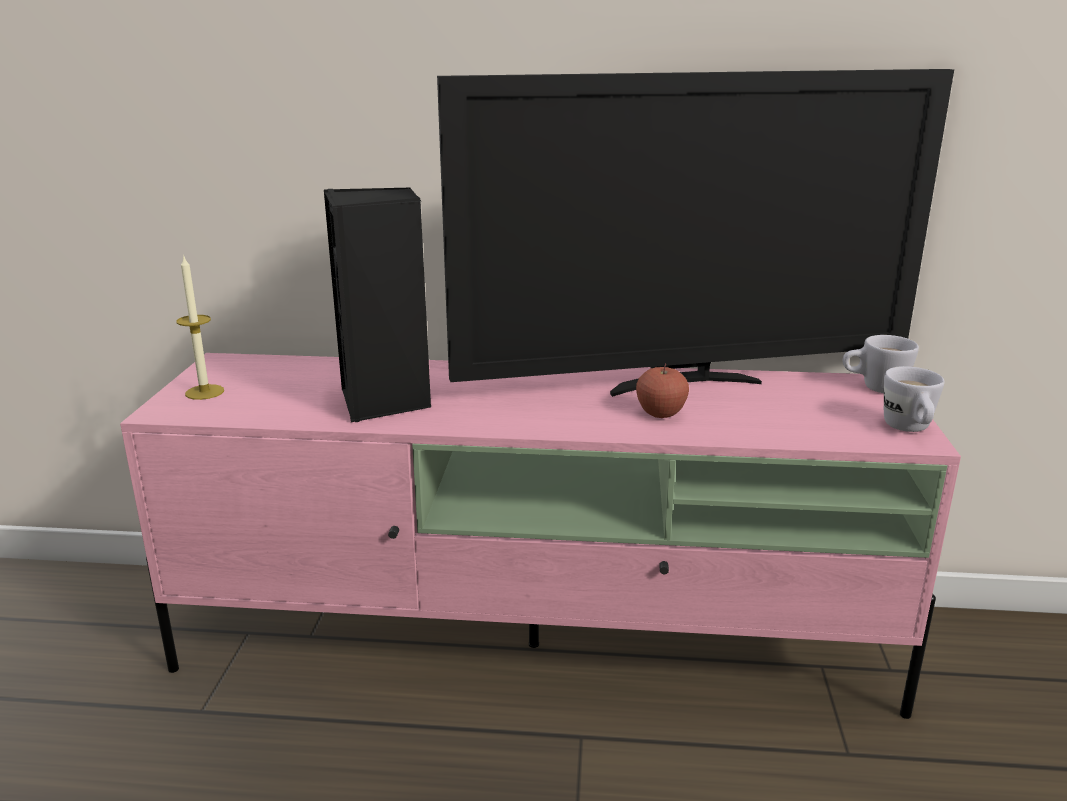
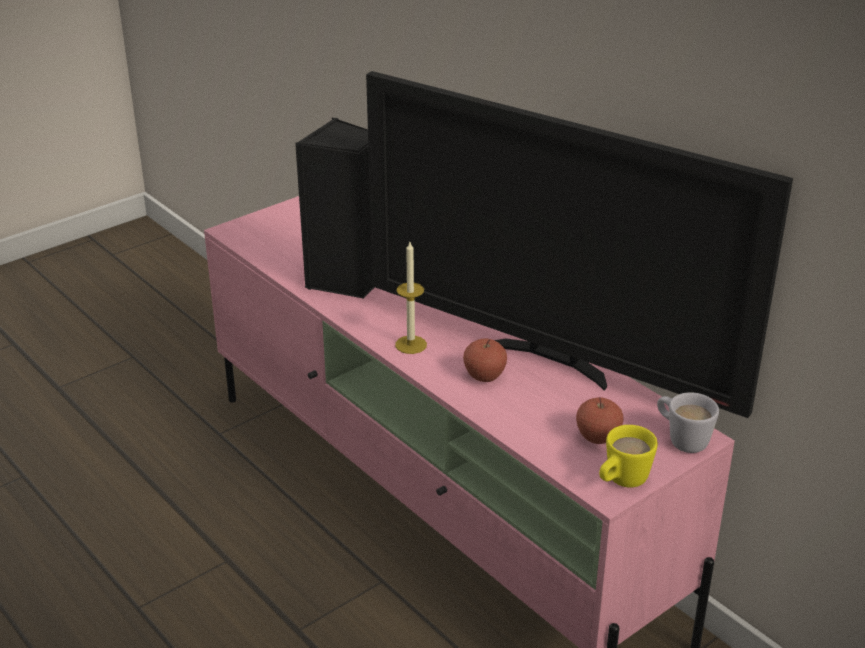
camera: 45 degrees right, 10 degrees up
candle [176,255,224,400] -> candle moved to [395,242,427,354]
white mug [884,366,944,432] -> yellow mug [599,425,658,488]
none -> apple [576,397,624,444]

